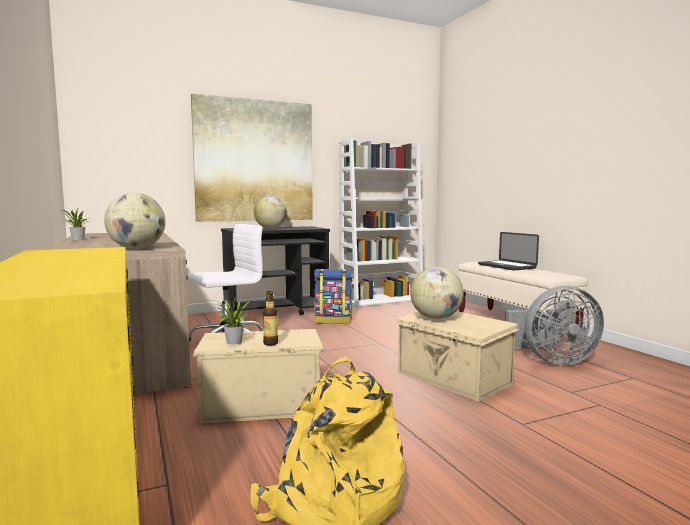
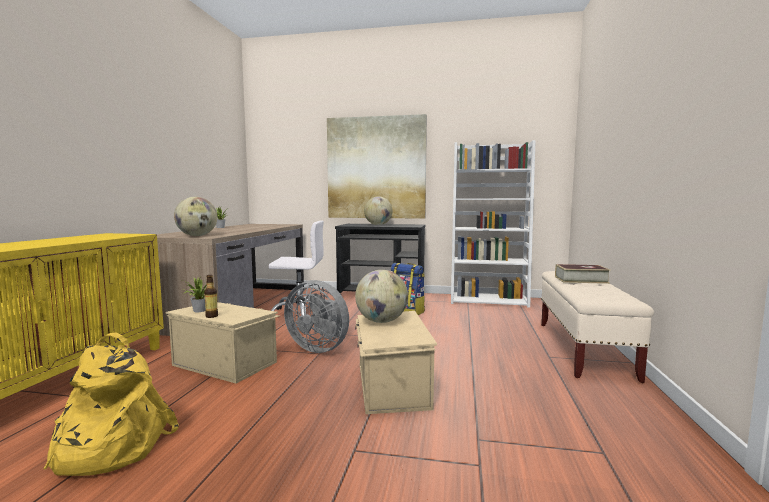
camera: 35 degrees right, 0 degrees up
laptop [478,232,539,270] -> book [555,264,611,284]
grey fan [505,286,604,365] -> grey fan moved to [284,280,349,353]

